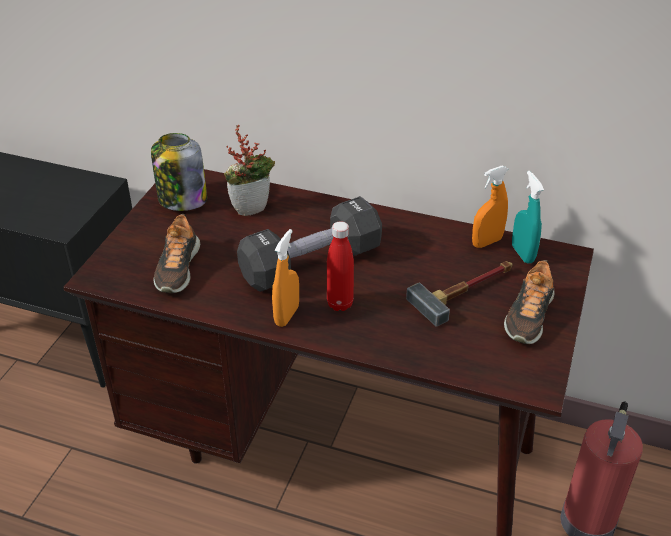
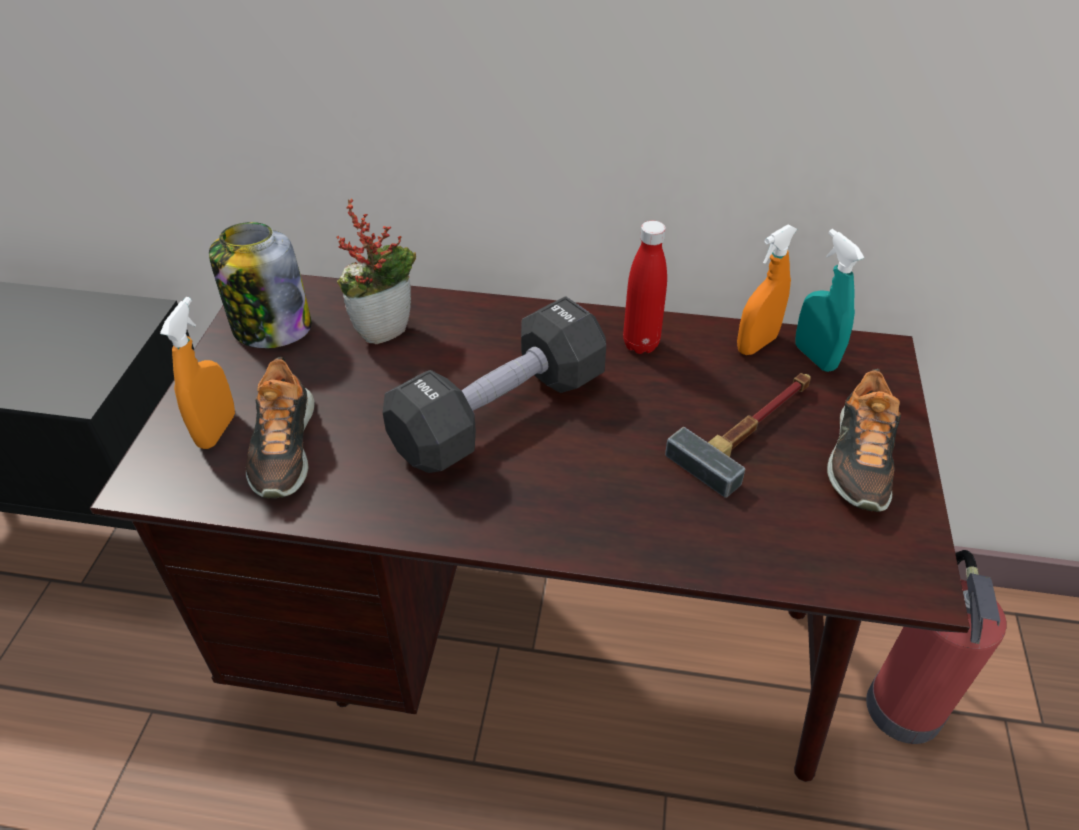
camera: 10 degrees left, 5 degrees up
orange spray bottle [272,229,299,327] -> orange spray bottle moved to [160,297,235,449]
red bottle [327,221,354,311] -> red bottle moved to [623,221,667,354]

